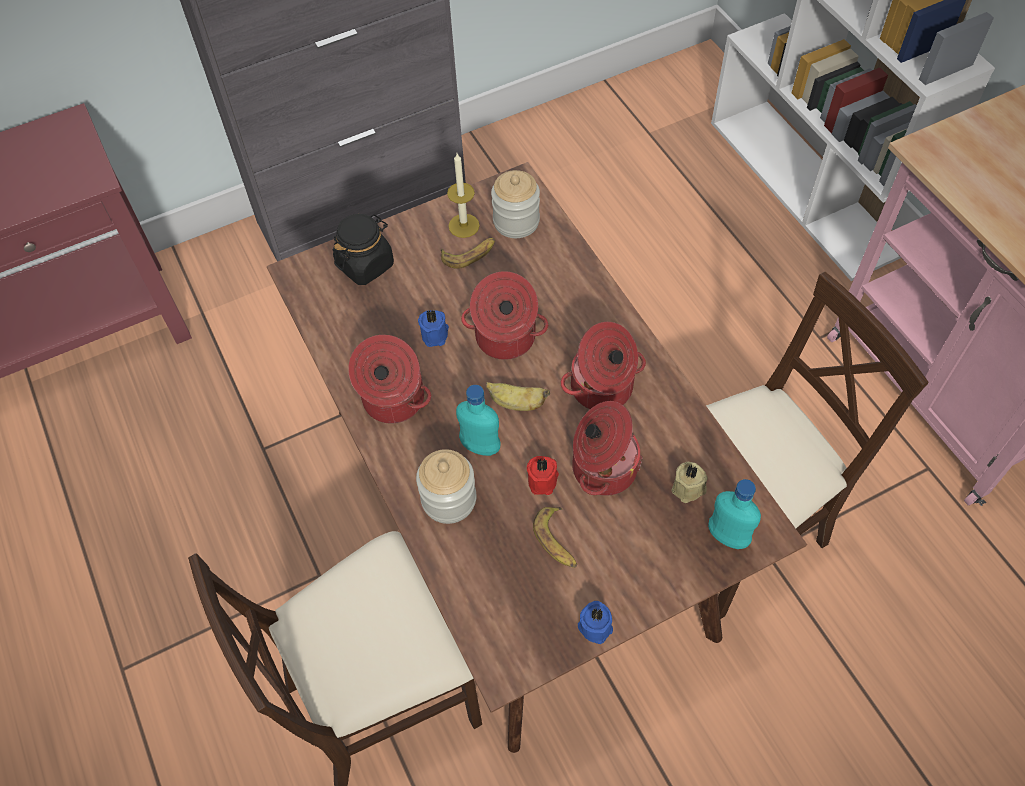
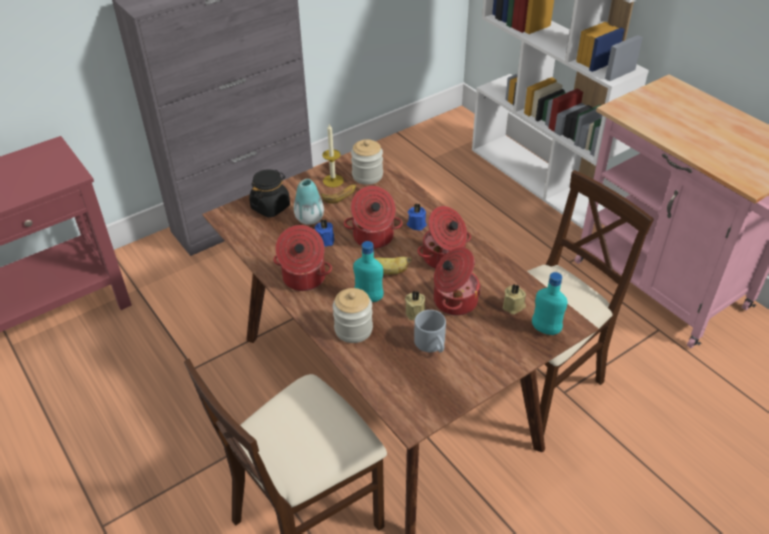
camera: 10 degrees left, 15 degrees down
red candle [527,456,559,495] -> beige candle [405,290,426,320]
banana [533,507,577,568] -> grey mug [414,310,446,353]
blue candle [578,601,613,644] -> blue candle moved to [407,204,427,231]
none -> vase [294,179,324,225]

